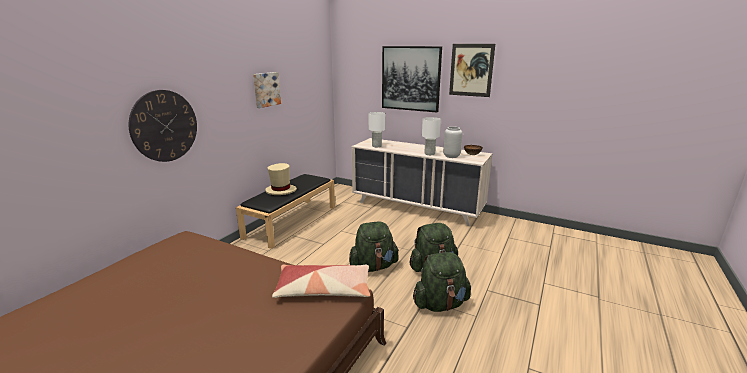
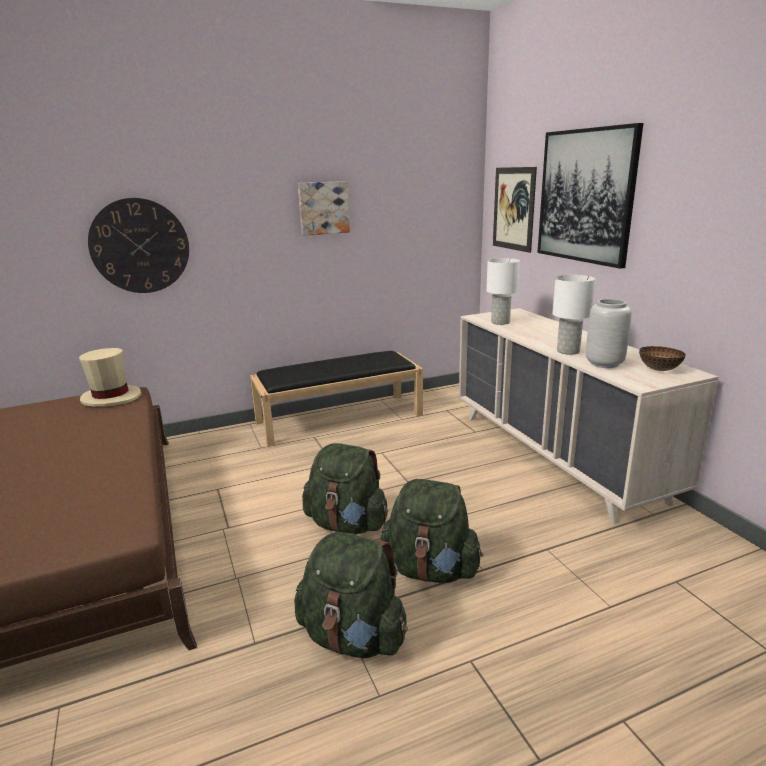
camera: 40 degrees right, 0 degrees up
beige hat [265,163,297,195] -> beige hat moved to [79,348,142,407]
pillow [272,265,370,298] -> none
picture [449,44,495,97] -> picture moved to [493,167,537,253]

